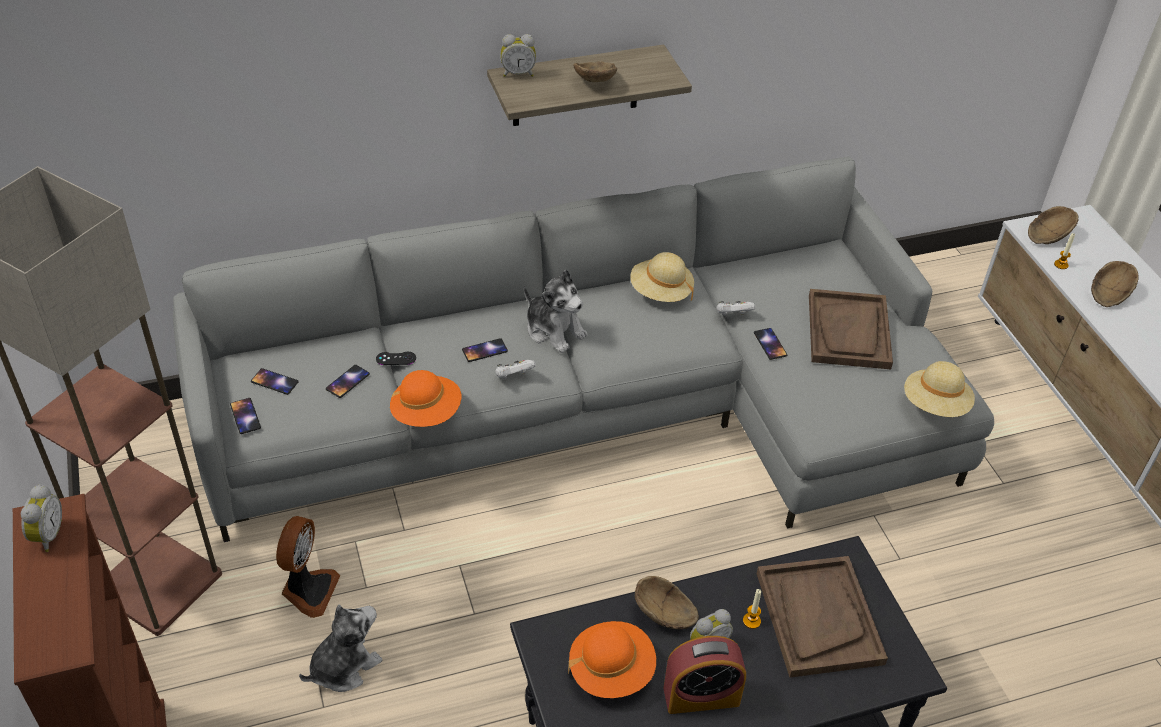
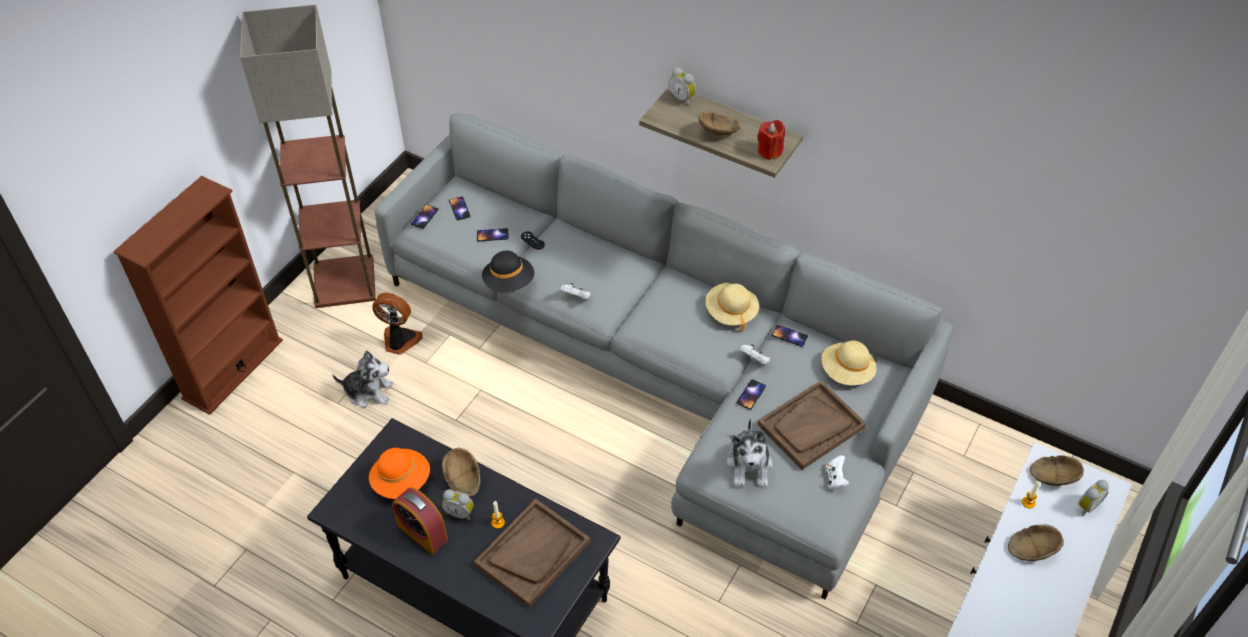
camera: 50 degrees right, 5 degrees up
alarm clock [21,484,62,552] -> alarm clock moved to [1078,480,1109,516]
fan [276,516,341,618] -> fan turned 135 degrees counterclockwise [372,293,423,355]
orange hat [390,370,461,427] -> black hat [482,251,534,293]
phone [462,338,508,362] -> phone moved to [772,325,808,347]
plush toy [524,270,588,353] -> plush toy moved to [727,418,773,488]
beige hat [904,361,975,417] -> beige hat moved to [821,341,876,385]
none -> red candle [757,120,785,160]
none -> white game controller [825,455,849,489]

